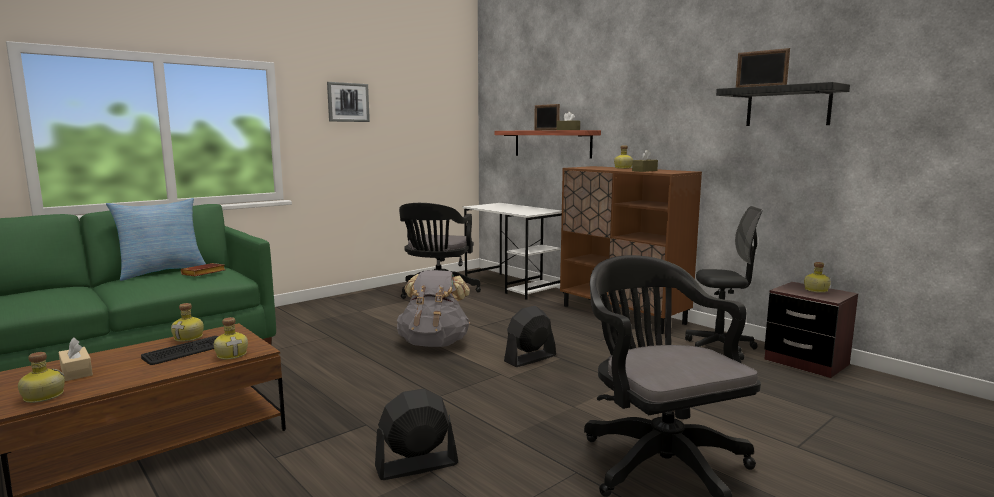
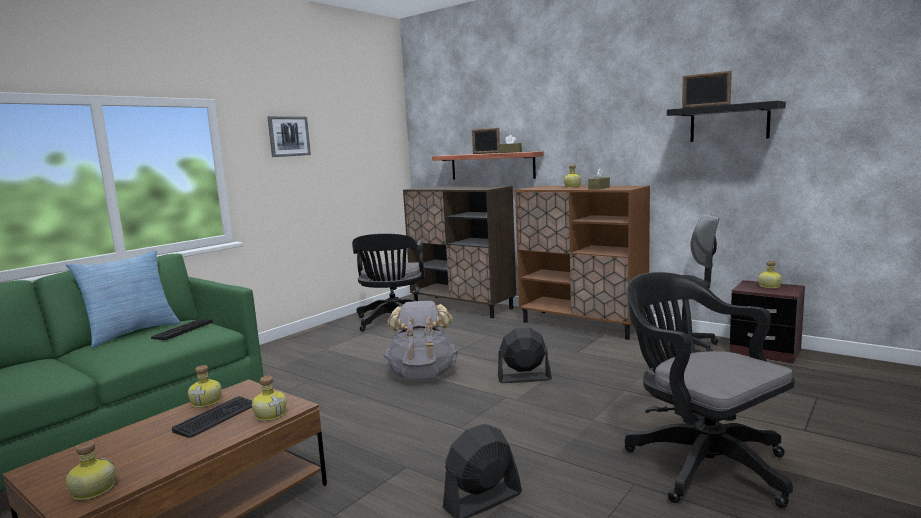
camera: 10 degrees left, 0 degrees up
beige tissue box [59,338,93,381] -> none
brown book [181,263,225,276] -> keyboard [151,319,213,340]
white desk [462,203,562,300] -> brown cabinet [403,186,516,318]
black fan [504,306,556,367] -> black fan turned 45 degrees clockwise [498,328,552,383]

